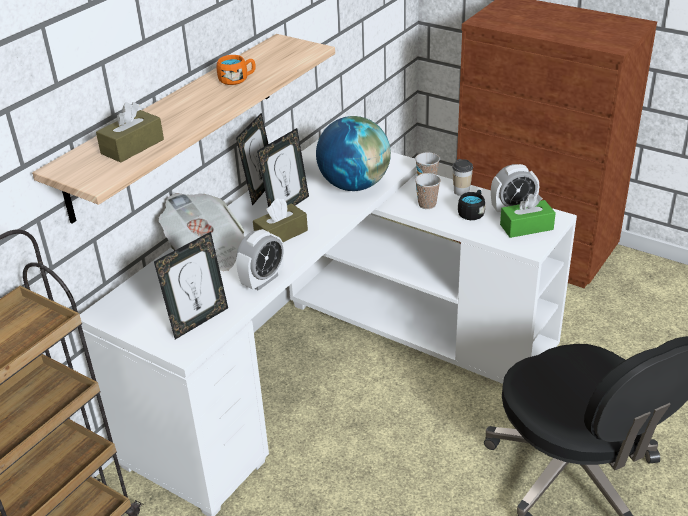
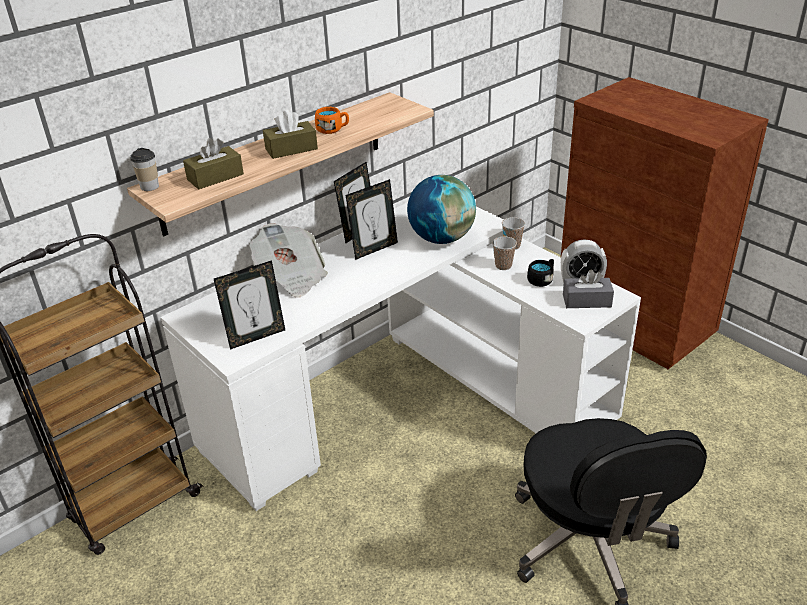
camera: 15 degrees right, 0 degrees up
alarm clock [236,229,284,291] -> none
brown tissue box [253,198,308,243] -> brown tissue box moved to [263,110,318,159]
cup [452,159,473,196] -> cup moved to [130,148,159,191]
green tissue box [500,194,556,238] -> grey tissue box [563,270,614,308]

